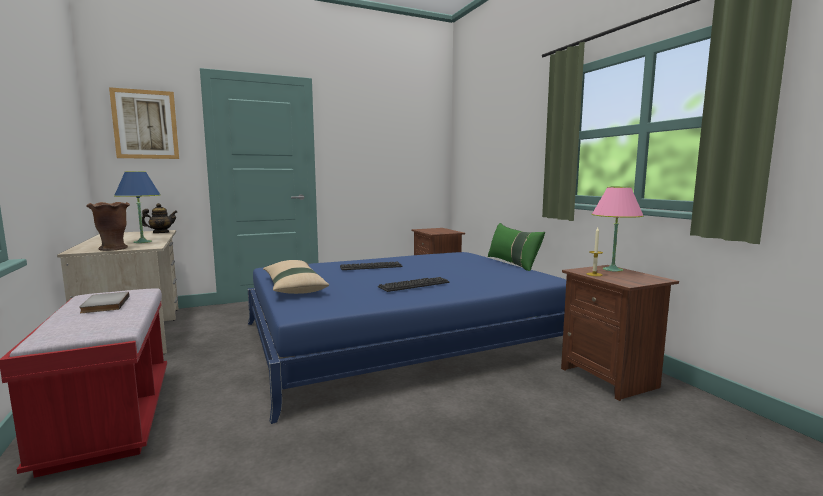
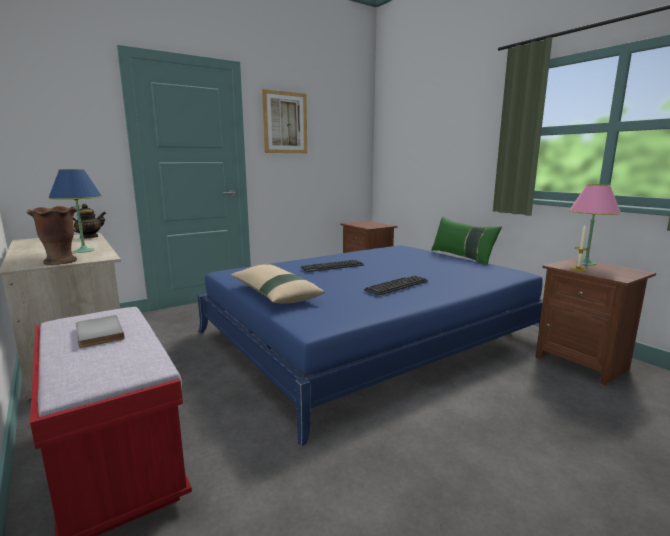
camera: 10 degrees left, 5 degrees up
picture [109,87,179,159] -> picture moved to [262,89,307,153]

